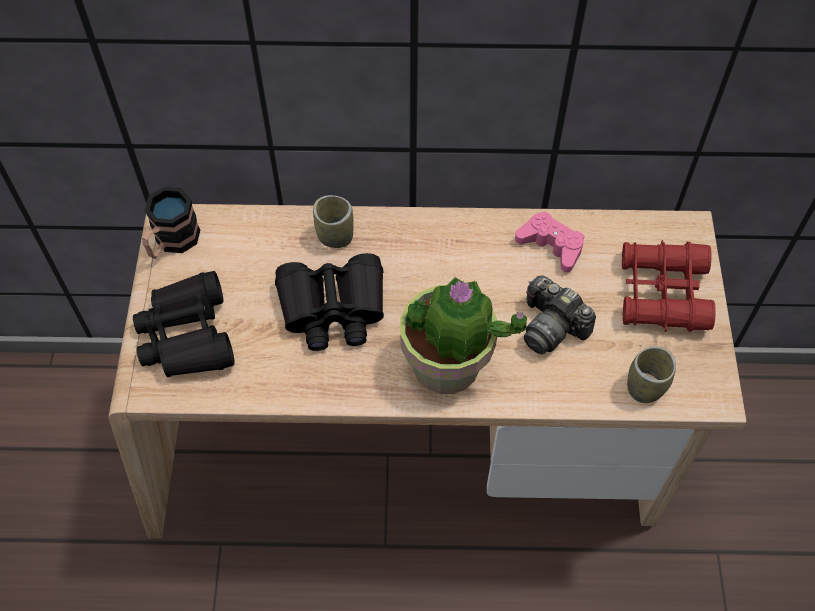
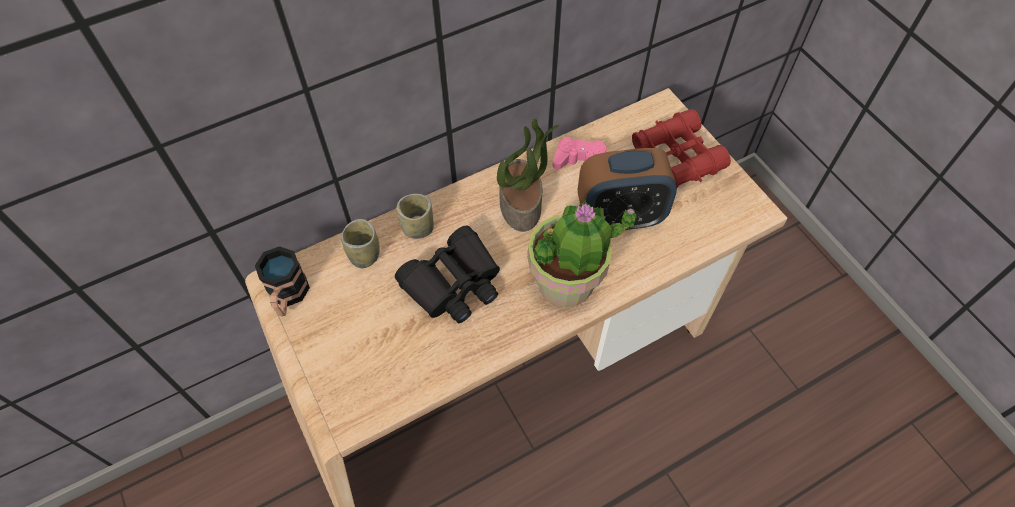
camera: 30 degrees left, 0 degrees up
black binoculars [133,271,235,377] -> none
camera [524,275,596,354] -> alarm clock [578,148,677,230]
cup [627,346,676,403] -> cup moved to [341,219,380,268]
none -> potted plant [497,118,559,232]

